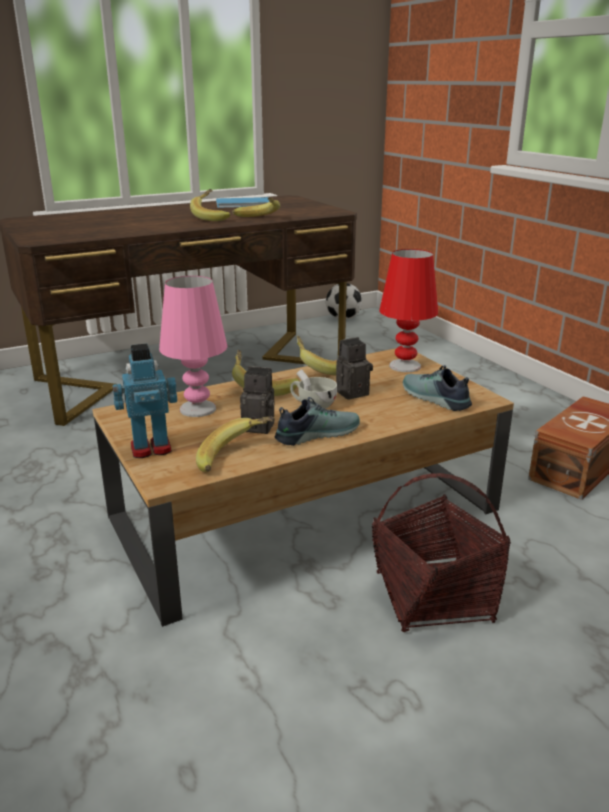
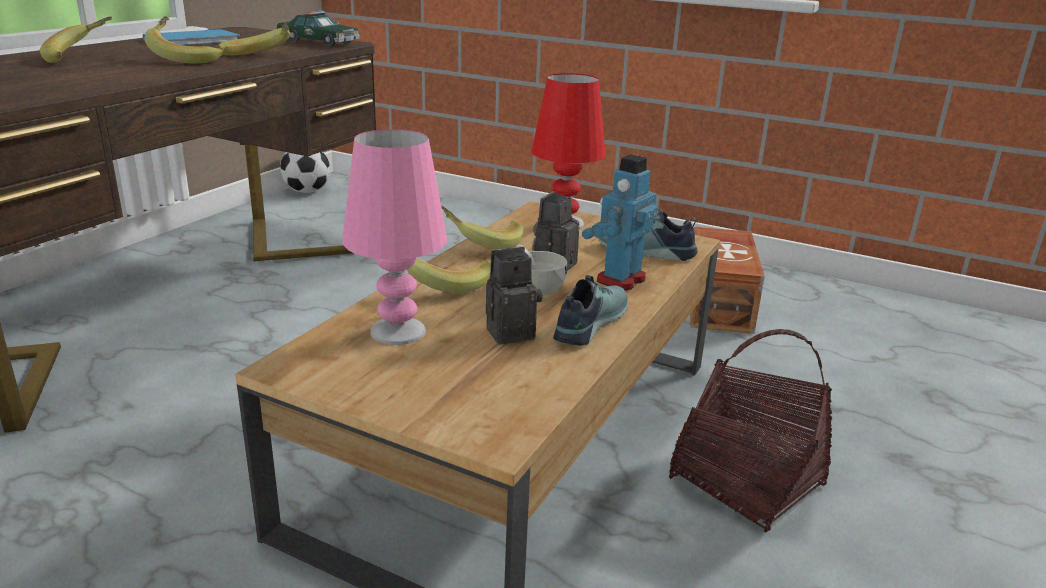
camera: 35 degrees left, 0 degrees up
toy robot [113,344,177,458] -> toy robot moved to [582,154,658,290]
banana [196,417,274,472] -> banana moved to [40,17,112,63]
none -> toy car [277,10,360,47]

